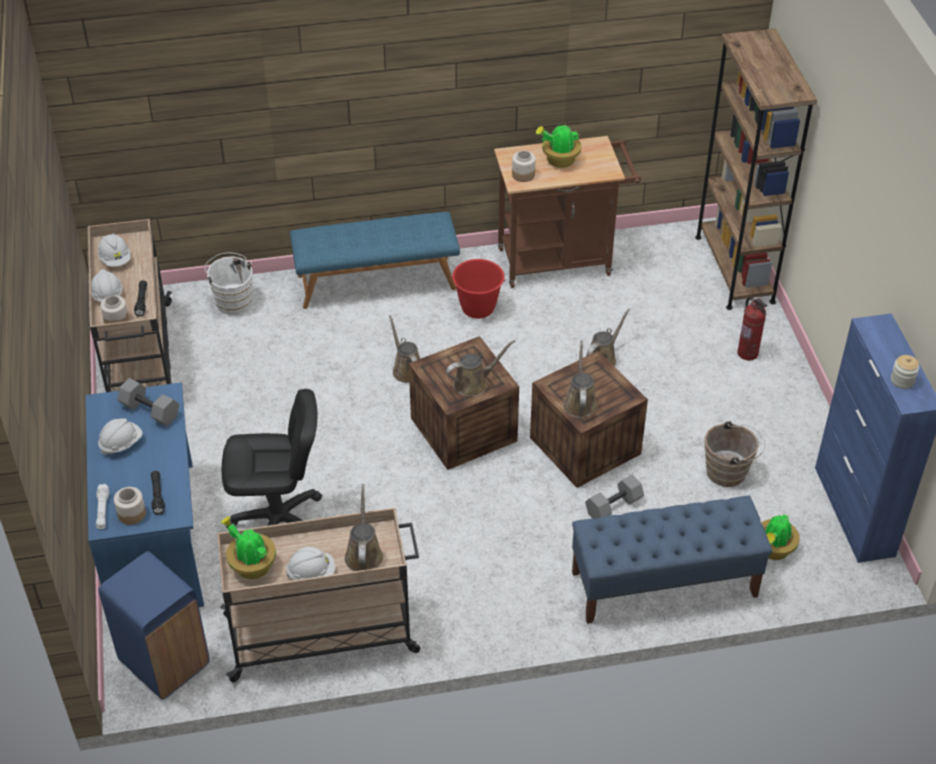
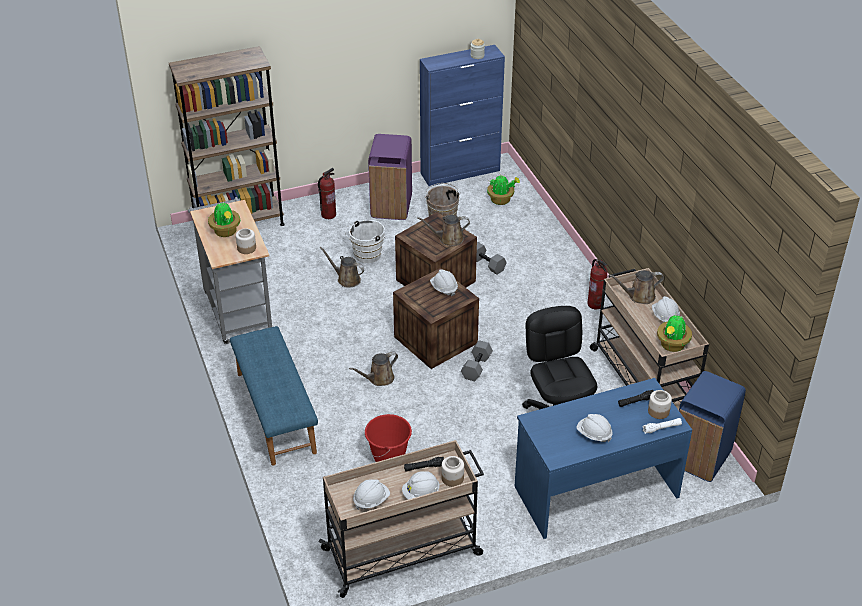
camera: 100 degrees left, 5 degrees down
grey dumbbell [117,378,179,426] -> grey dumbbell moved to [461,340,493,381]
white bucket [205,253,253,315] -> white bucket moved to [345,220,385,263]
brown watering can [446,340,515,397] -> white hard hat [430,269,458,296]
red bucket [451,259,506,319] -> red bucket moved to [365,414,412,462]
brown cart [494,136,641,288] -> grey cart [188,197,272,345]
blue bench [572,496,772,624] -> none
none -> purple trash can [368,134,412,220]
none -> fire extinguisher [587,259,608,309]

